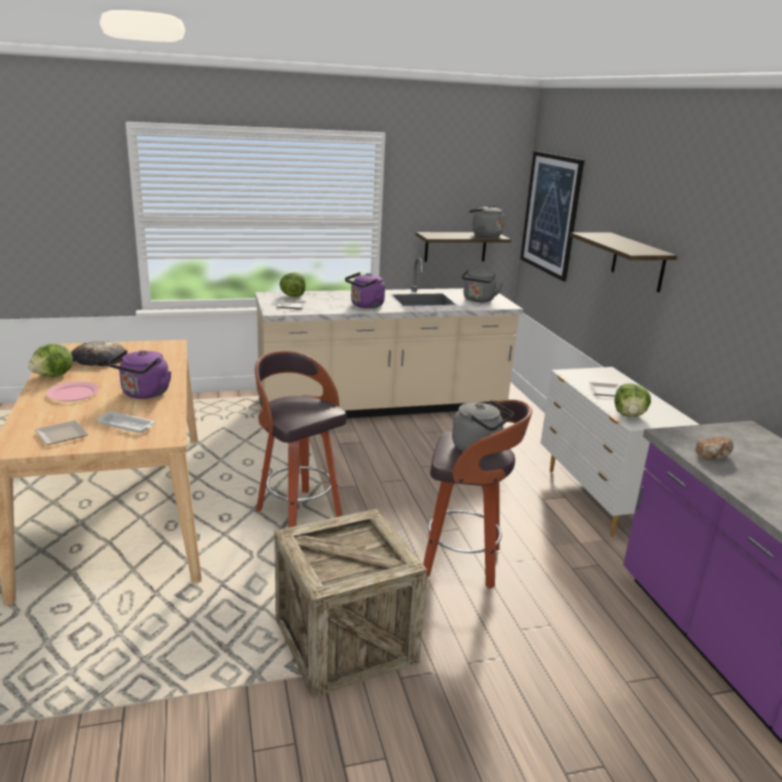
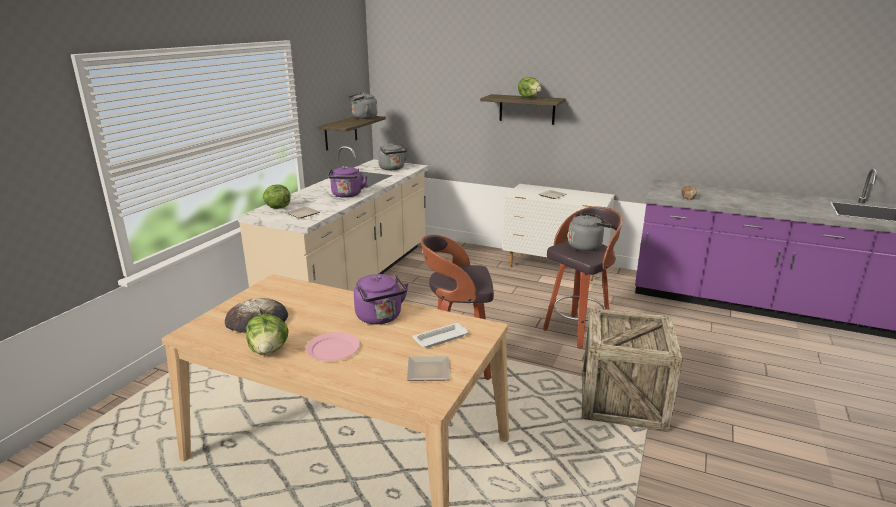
camera: 50 degrees left, 0 degrees up
picture [520,151,584,281] -> none
lettuce [614,384,651,417] -> lettuce moved to [518,77,541,98]

